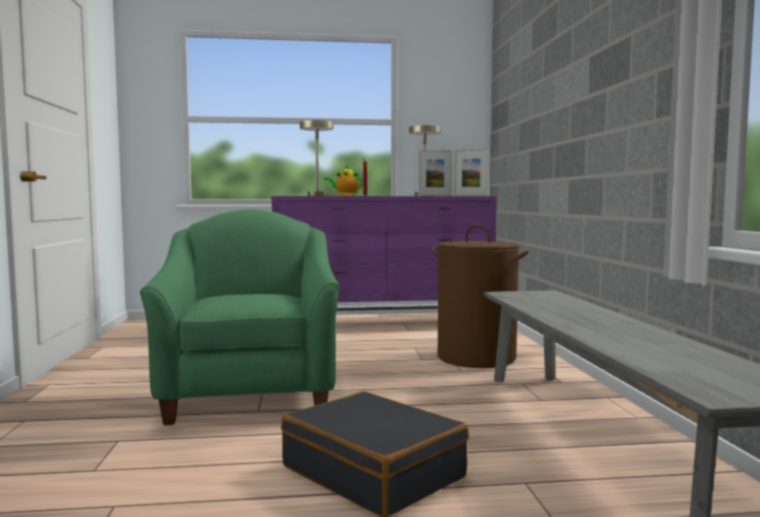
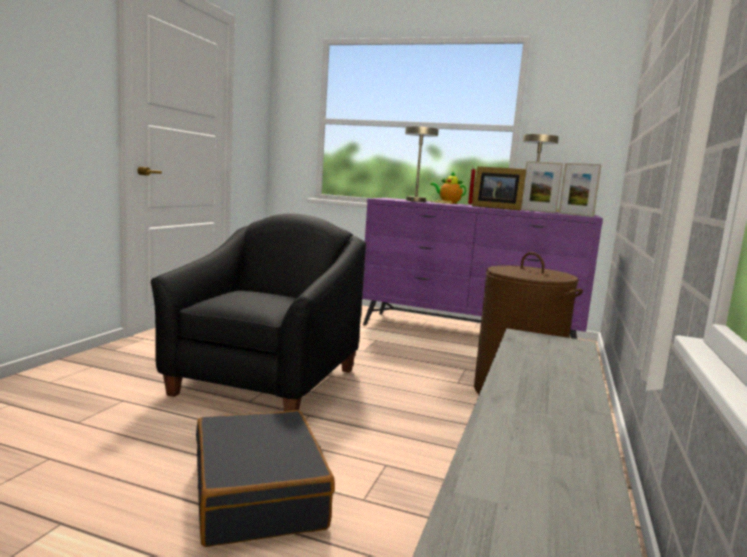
camera: 25 degrees right, 5 degrees up
green armchair [140,209,340,425] -> black armchair [151,213,366,411]
none -> picture frame [472,166,527,211]

